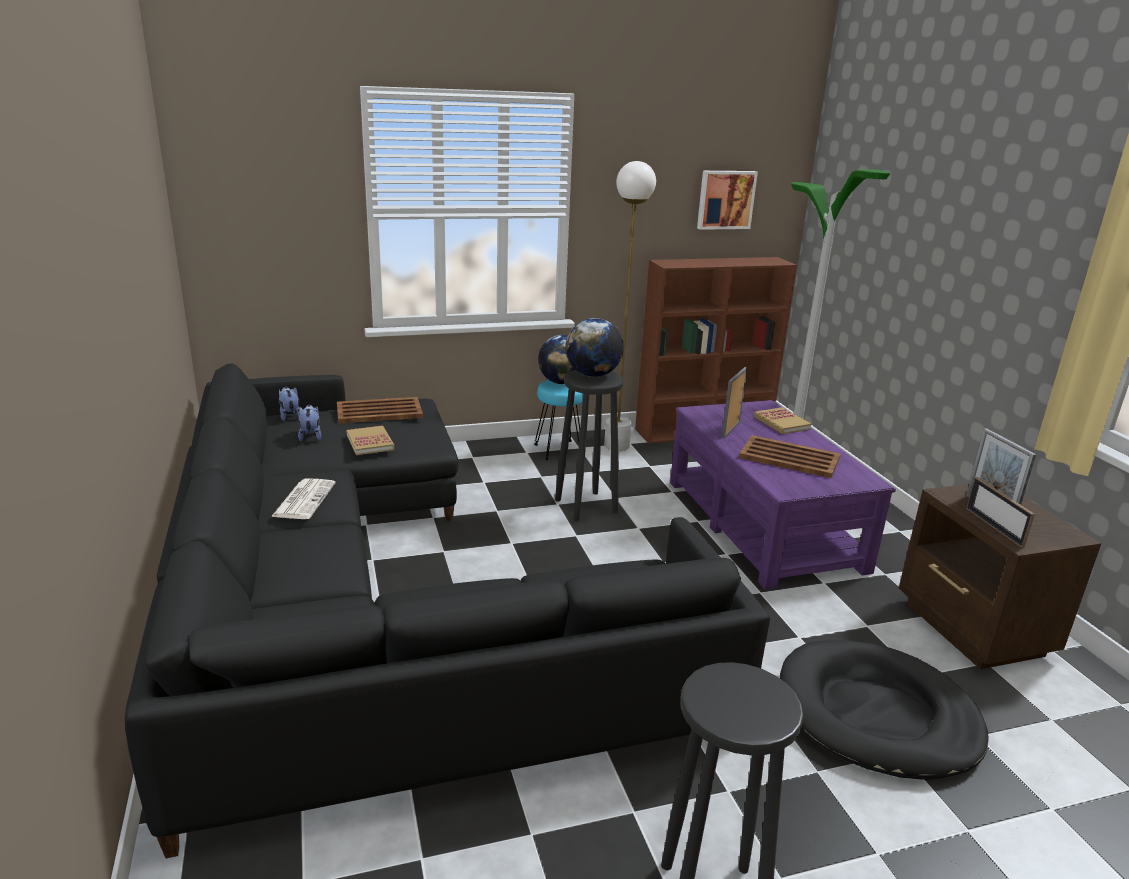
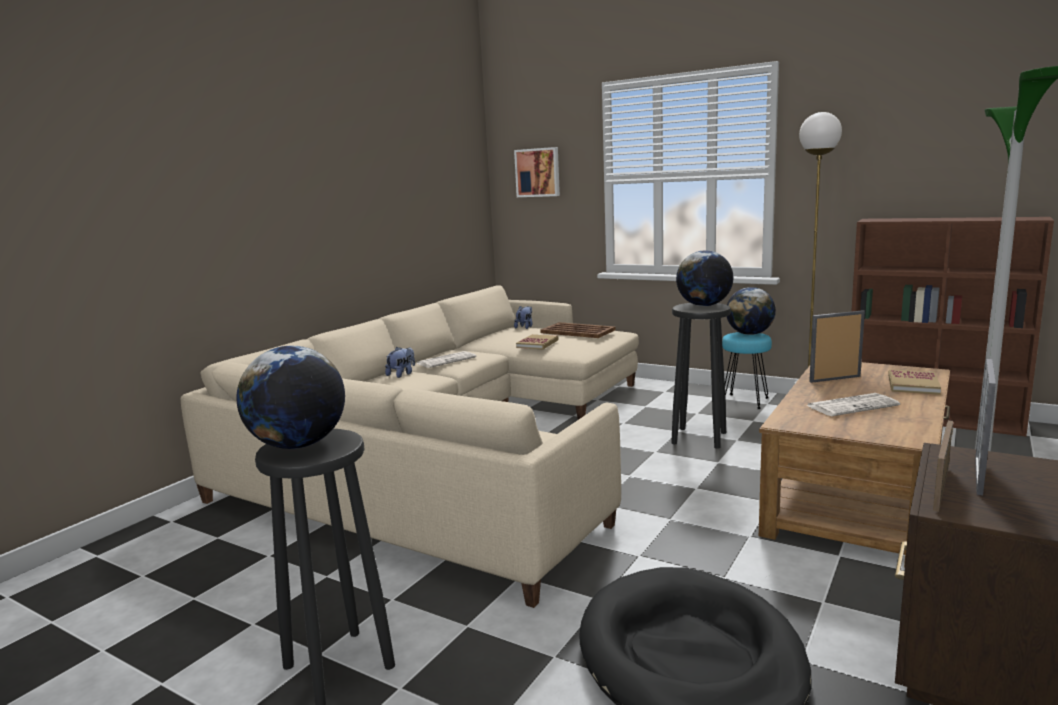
camera: 50 degrees right, 10 degrees down
black sofa [125,363,770,858] -> beige sofa [181,285,639,608]
plush toy [298,405,322,442] -> plush toy moved to [385,347,415,378]
purple coffee table [670,400,896,590] -> brown coffee table [759,362,950,568]
picture [697,171,758,230] -> picture moved to [514,147,560,197]
brown tray [739,435,840,478] -> newspaper [806,393,900,416]
none -> globe [237,346,345,449]

